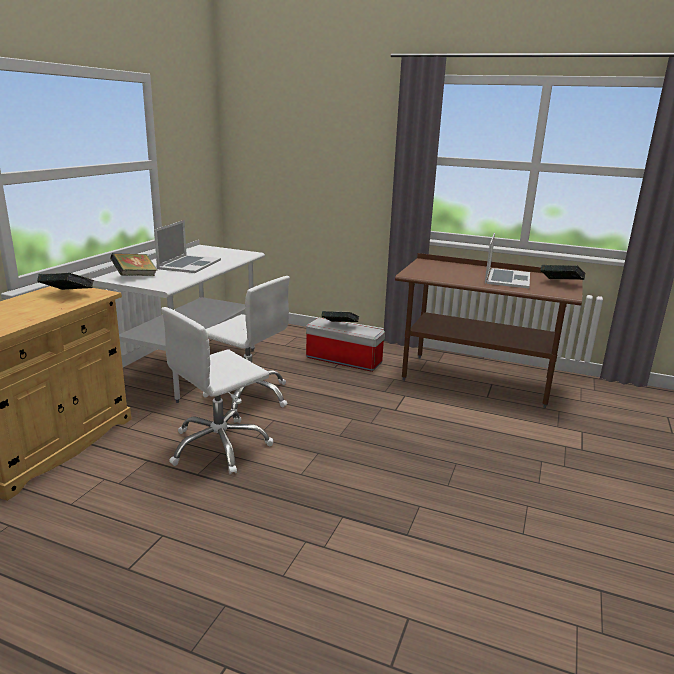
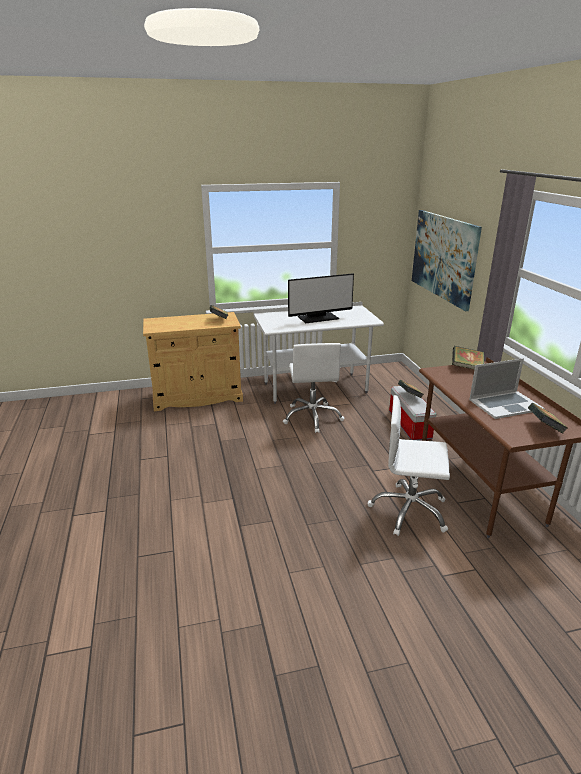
camera: 55 degrees right, 5 degrees up
book [110,253,157,276] -> book moved to [452,346,484,370]
laptop [154,220,221,273] -> monitor [288,273,354,323]
white office chair [161,307,273,474] -> white office chair moved to [368,395,450,536]
none -> picture [412,210,482,311]

